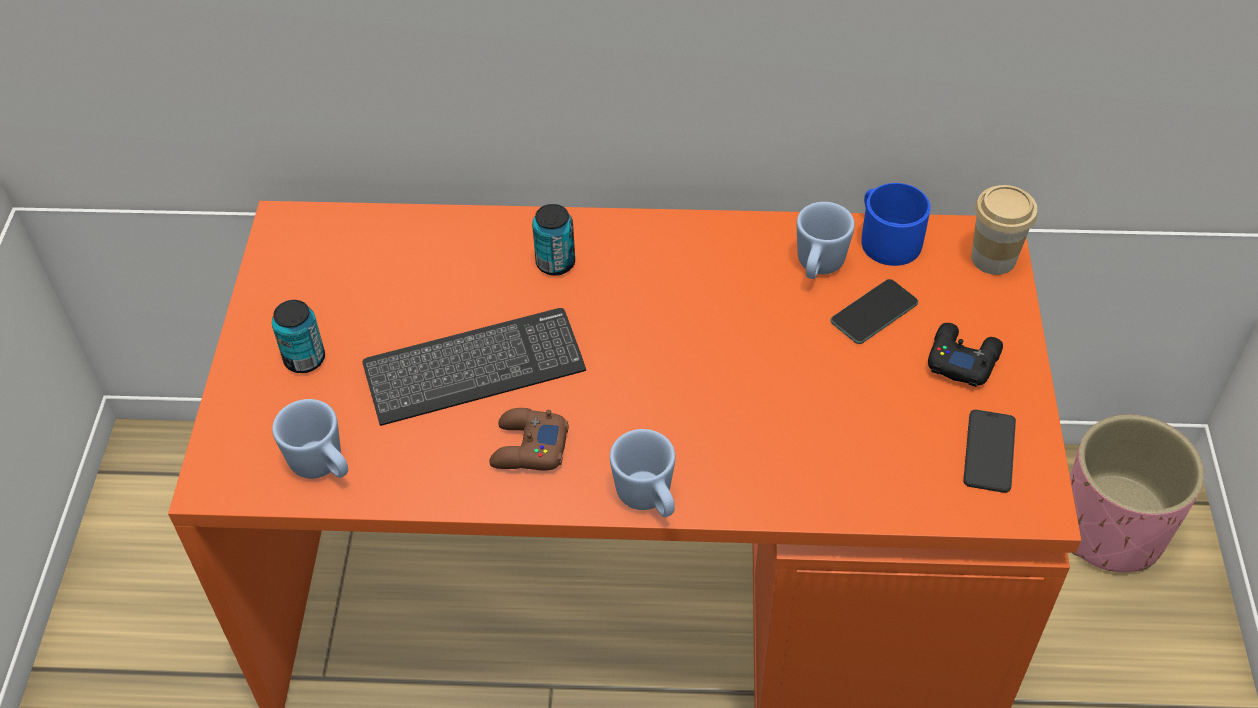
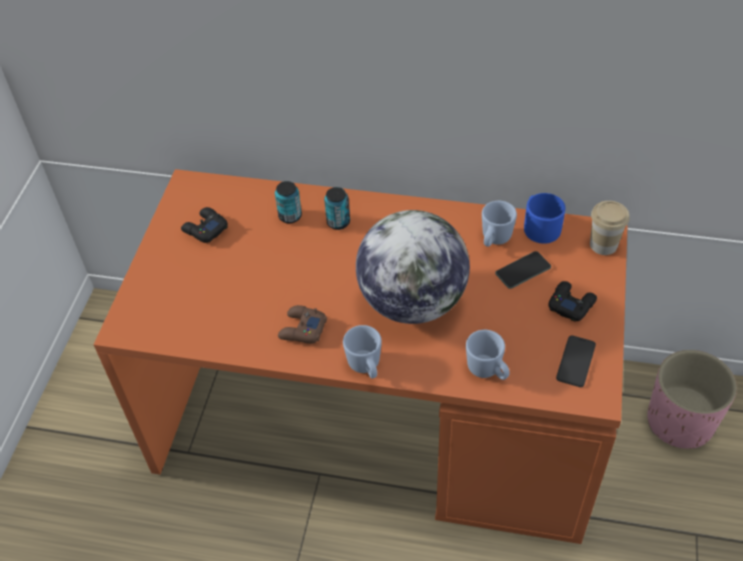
camera: 10 degrees right, 0 degrees up
can [272,300,325,373] -> can moved to [275,181,302,224]
blue mug [272,399,348,479] -> blue mug moved to [466,330,510,380]
keyboard [363,308,586,426] -> none
none -> black game controller [181,207,228,243]
none -> globe [356,210,470,324]

